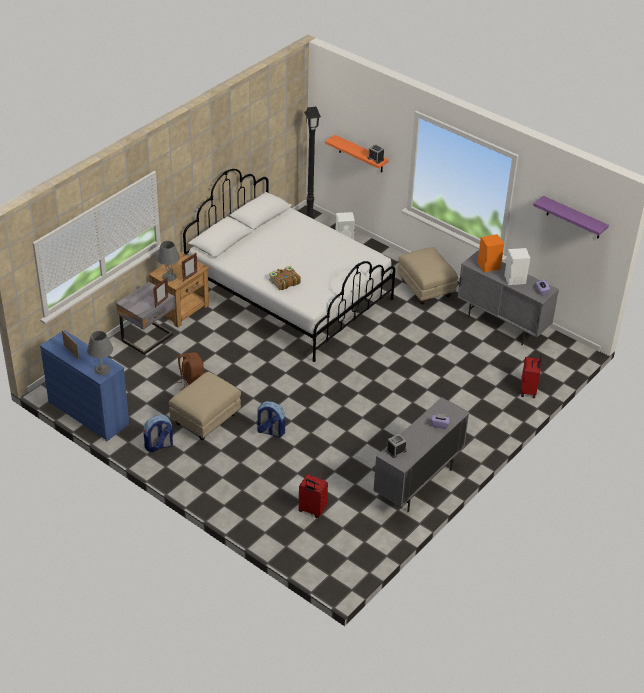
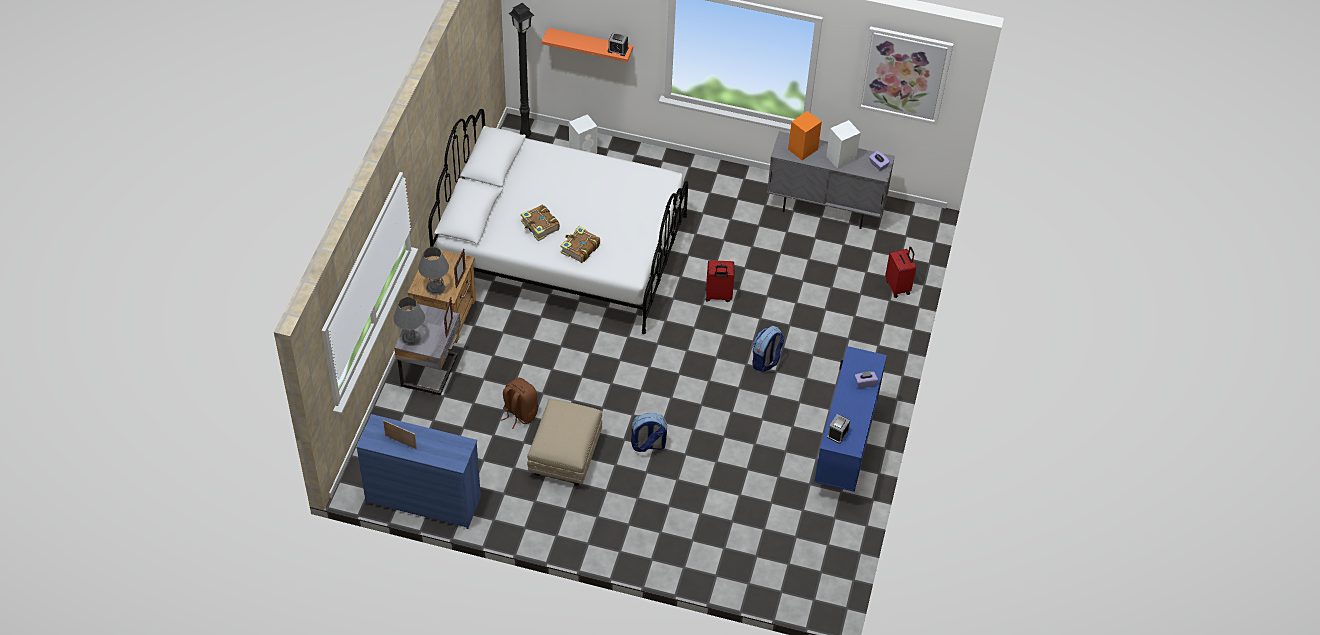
camera: 25 degrees left, 10 degrees up
grey table lamp [87,331,113,375] -> grey table lamp moved to [393,297,425,346]
backpack [143,415,173,452] -> backpack moved to [752,326,784,372]
red suitcase [298,474,328,518] -> red suitcase moved to [705,260,734,302]
grey cabinet [373,397,469,512] -> blue cabinet [814,346,887,492]
beige ottoman [398,247,458,304] -> none
purple shelf [533,196,609,239] -> picture [857,26,954,125]
none -> book [521,205,560,241]

